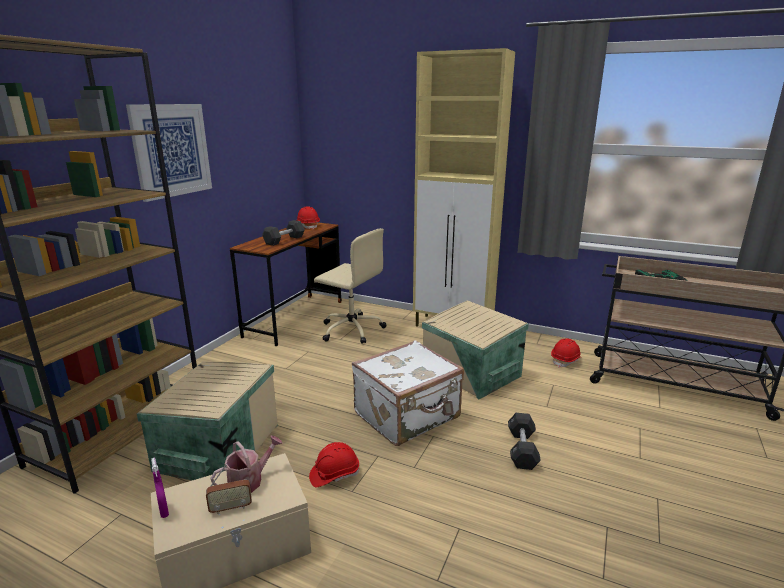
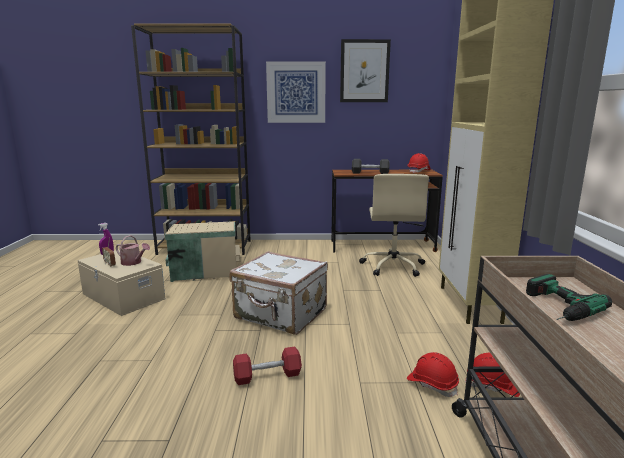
camera: 65 degrees right, 5 degrees down
red hard hat [309,442,359,487] -> red hard hat moved to [407,352,459,397]
beige storage box [422,300,529,399] -> none
black dumbbell [508,413,541,470] -> red dumbbell [233,346,302,385]
none -> picture [340,39,391,102]

